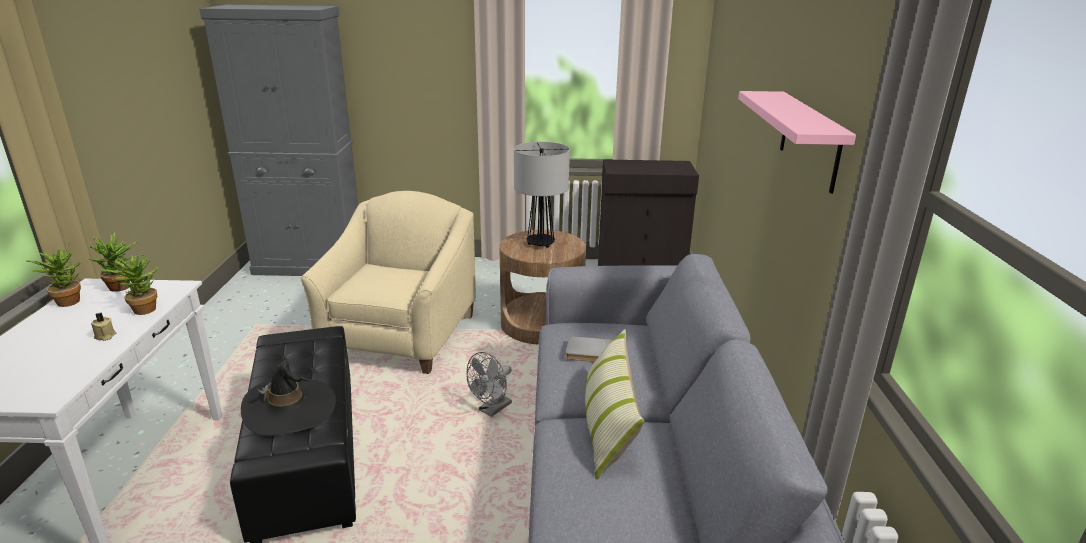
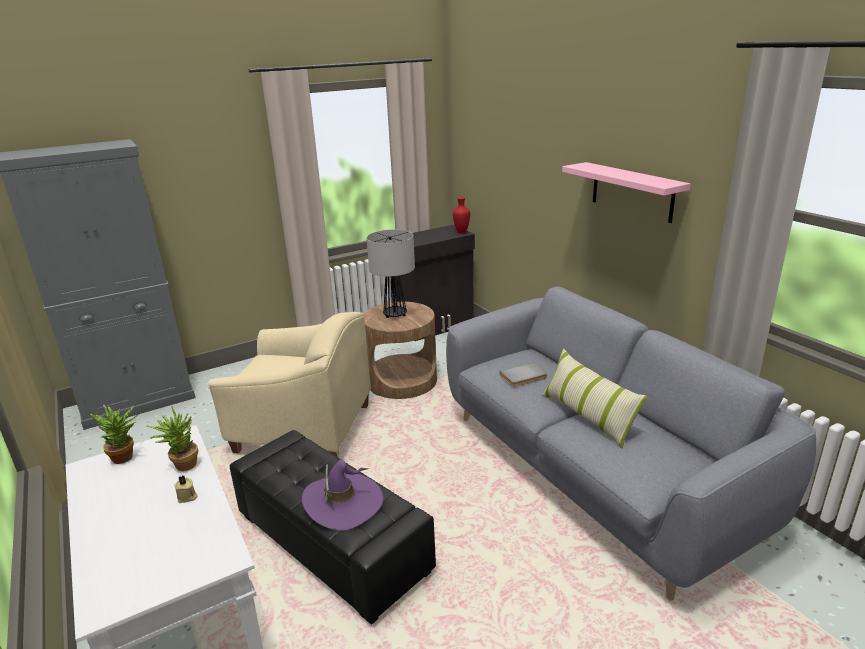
camera: 30 degrees left, 0 degrees up
potted plant [26,243,81,307] -> none
black hat [241,361,336,436] -> purple hat [302,460,383,530]
beige armchair [300,191,476,374] -> beige armchair turned 120 degrees clockwise [208,312,371,458]
grey fan [467,352,512,417] -> none
none -> red vase [453,197,470,234]

